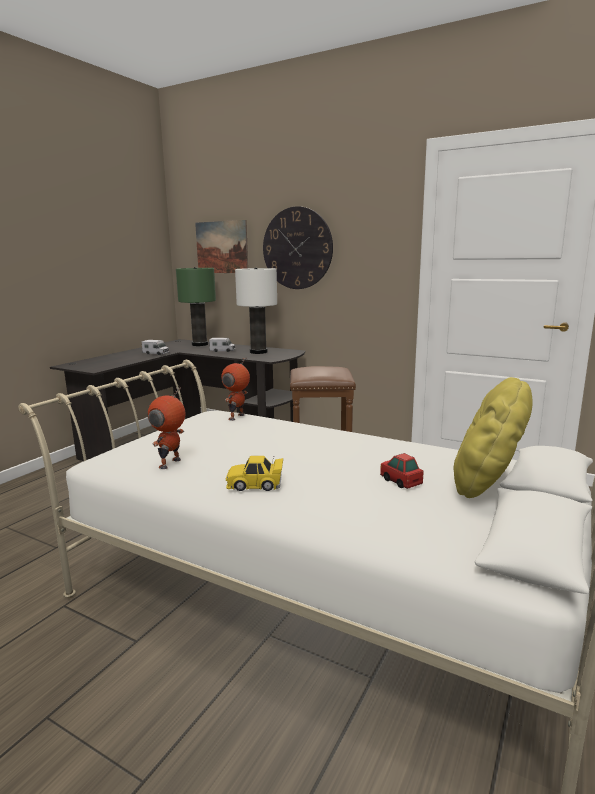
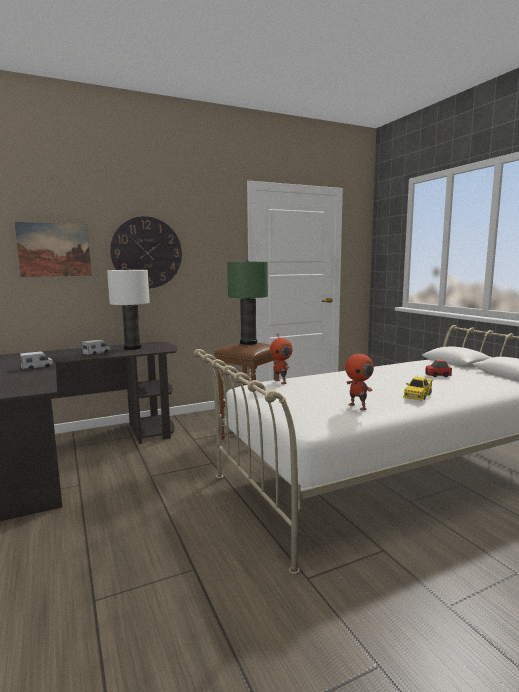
camera: 55 degrees left, 5 degrees down
green table lamp [176,267,216,346] -> green table lamp moved to [227,260,268,345]
yellow pillow [453,377,533,498] -> none

